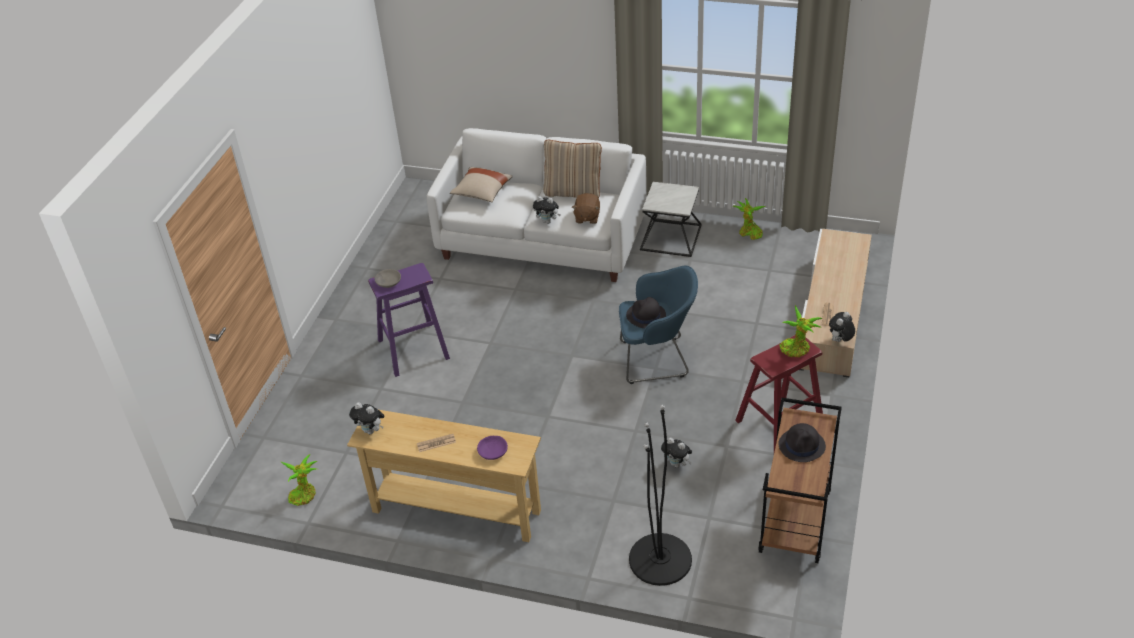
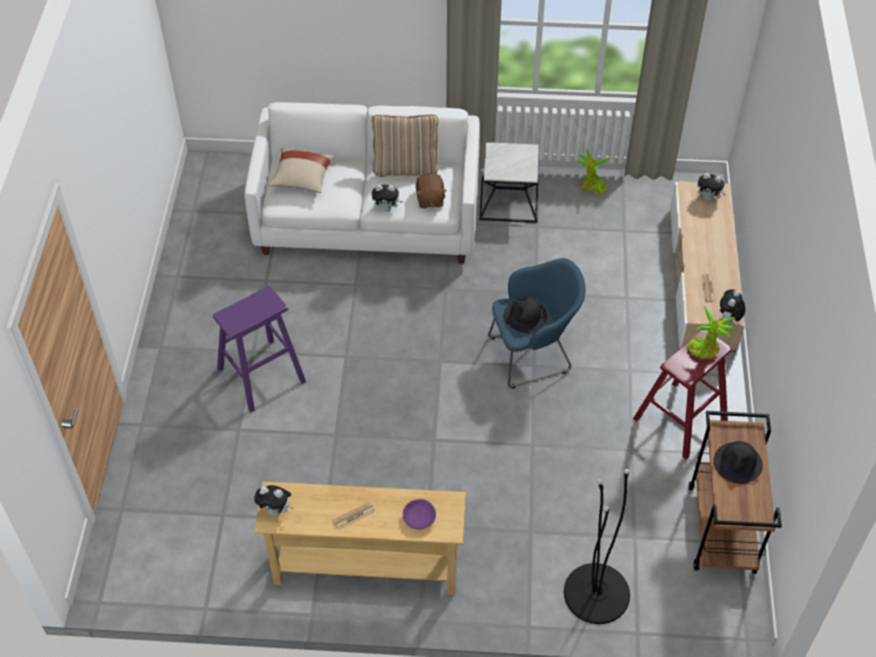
camera: 15 degrees left, 10 degrees up
potted plant [281,454,317,506] -> none
grey bowl [374,269,401,288] -> none
plush toy [661,438,692,468] -> plush toy moved to [697,173,726,201]

